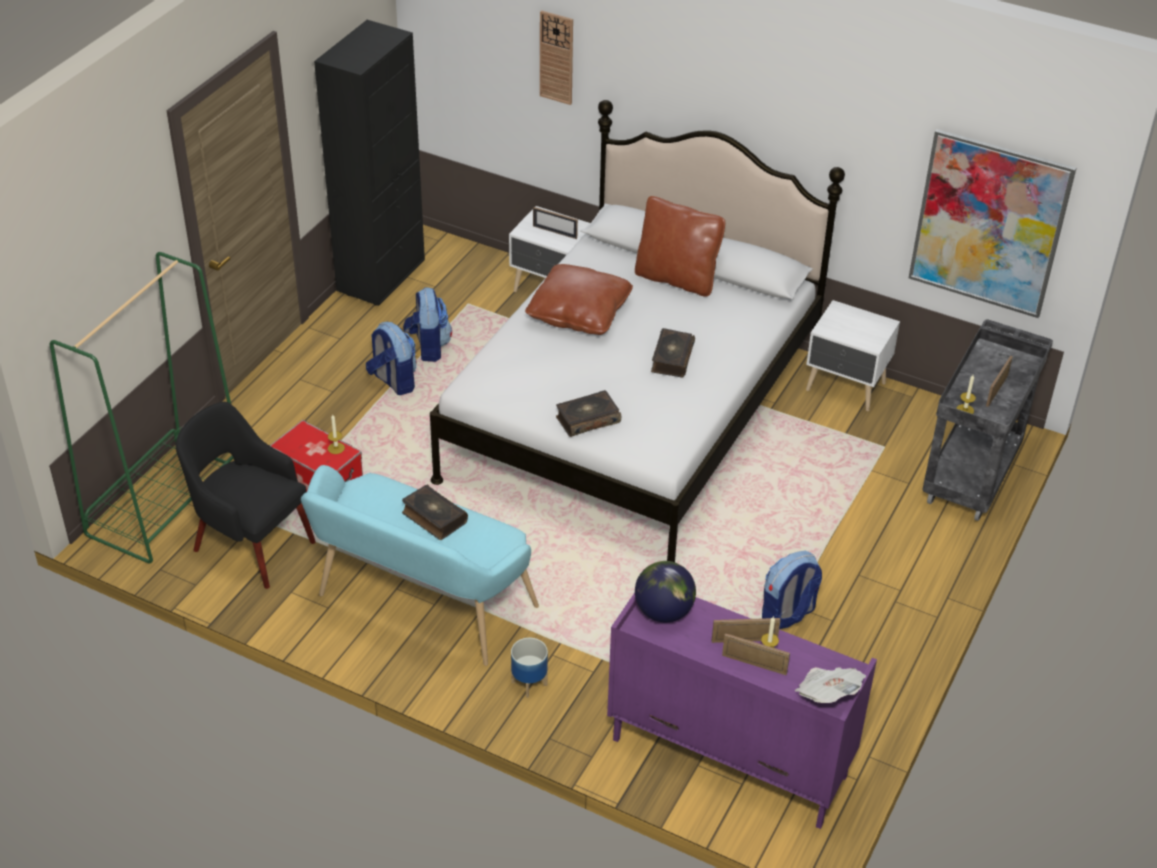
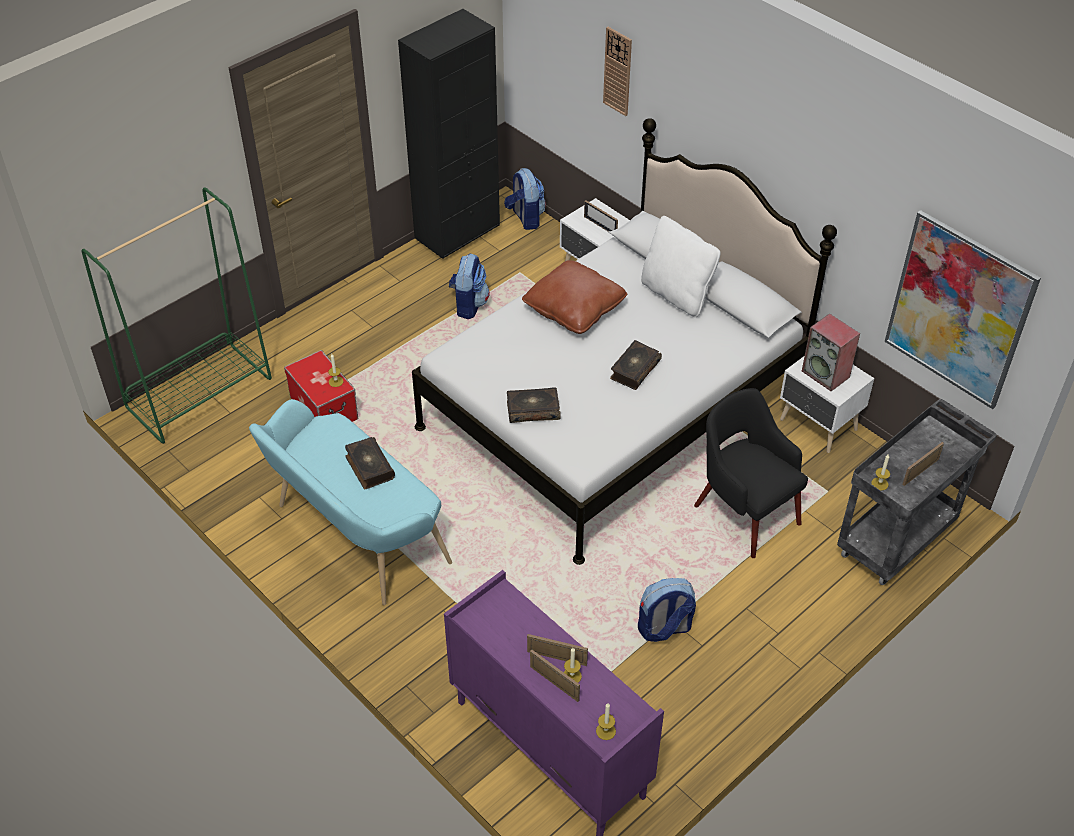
camera: 20 degrees right, 5 degrees up
black armchair [175,402,316,589] -> black armchair moved to [694,388,808,558]
backpack [366,322,417,395] -> backpack moved to [504,168,546,230]
planter [511,638,548,698] -> none
brown pillow [635,196,725,297] -> white pillow [641,216,721,317]
globe [635,561,696,622] -> none
newspaper [795,667,866,703] -> candle [596,703,616,740]
none -> speaker [802,313,860,391]

